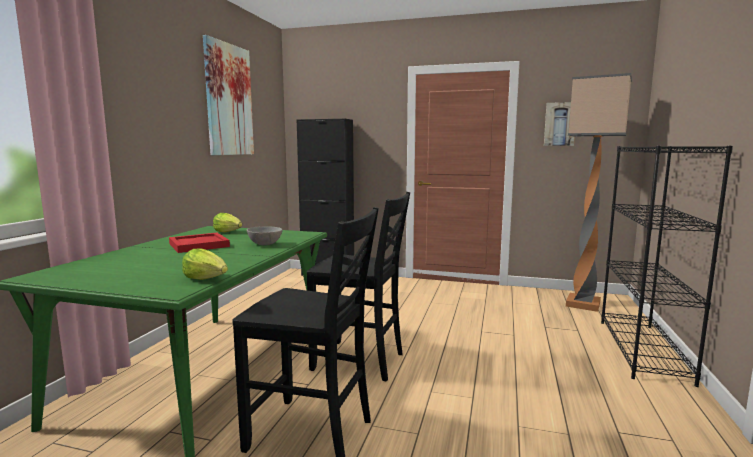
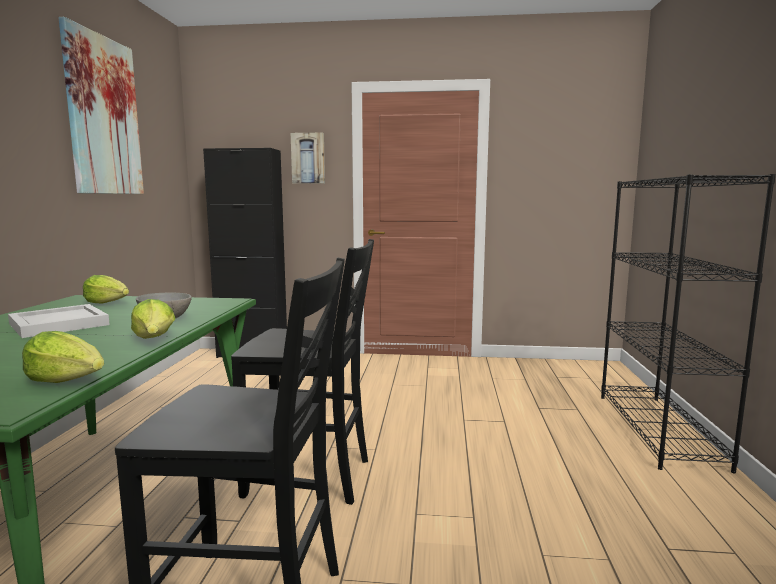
camera: 10 degrees left, 0 degrees up
red tray [169,233,230,253] -> white tray [8,304,110,338]
picture [544,102,575,146] -> picture moved to [291,133,325,184]
floor lamp [566,73,632,312] -> none
none -> lettuce [131,299,176,339]

